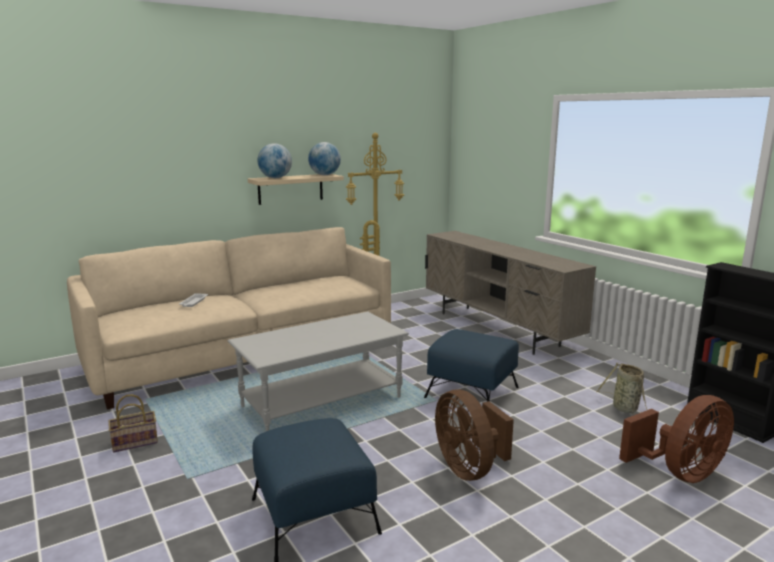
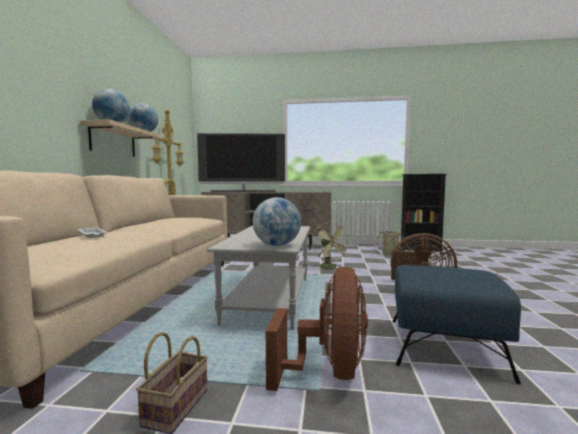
camera: 50 degrees left, 10 degrees down
blue ottoman [424,329,519,401] -> green fan [312,222,349,270]
brown fan [619,395,734,483] -> brown fan moved to [266,267,368,391]
none -> television [197,133,285,192]
none -> globe [253,197,301,246]

